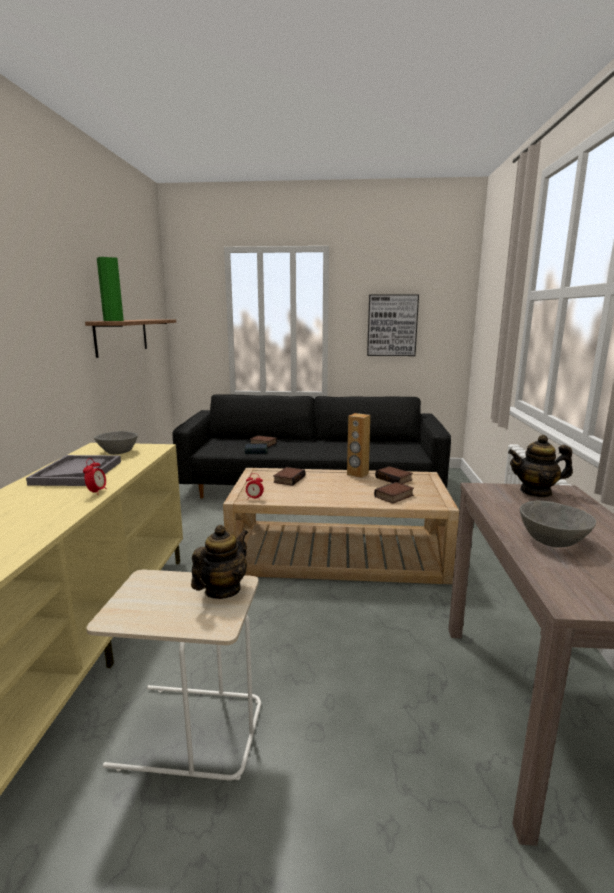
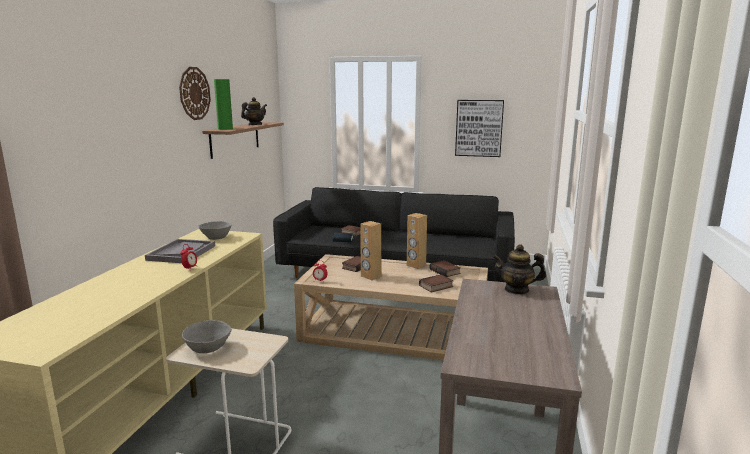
camera: 10 degrees right, 0 degrees up
teapot [191,525,248,599] -> teapot moved to [241,97,267,125]
grey bowl [520,501,596,548] -> grey bowl moved to [182,320,232,353]
none -> wall clock [179,67,211,120]
none -> brown speaker [360,221,381,280]

